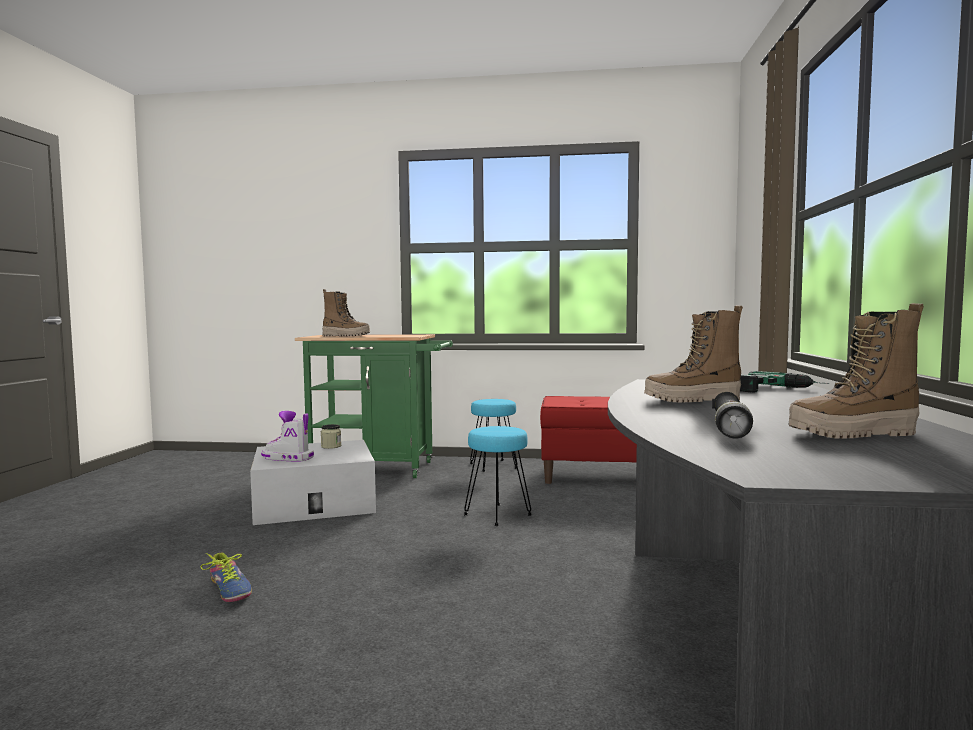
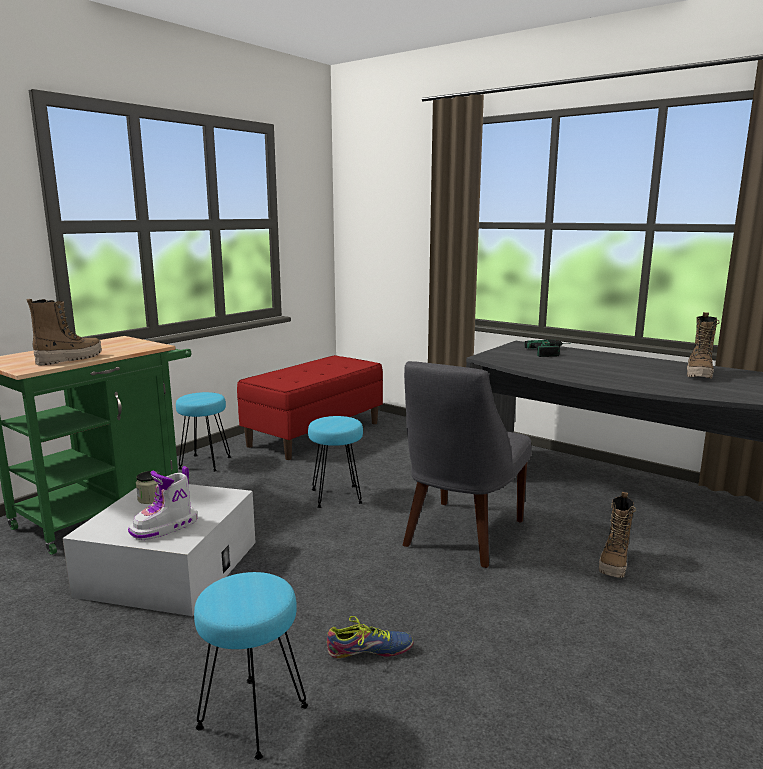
camera: 60 degrees left, 10 degrees up
boot [644,305,743,402] -> boot moved to [599,492,636,578]
black flashlight [712,392,753,439] -> none
none -> turquoise stool [194,572,308,760]
none -> grey chair [403,361,531,568]

